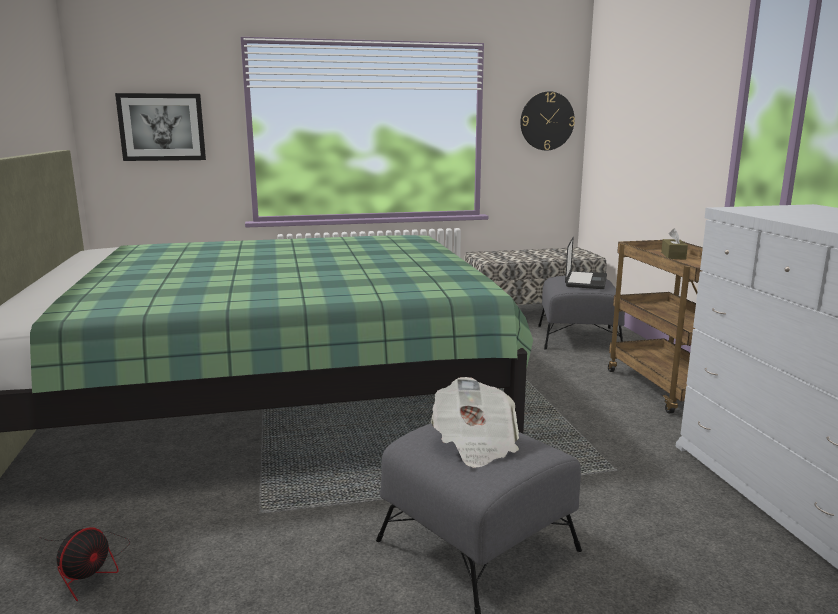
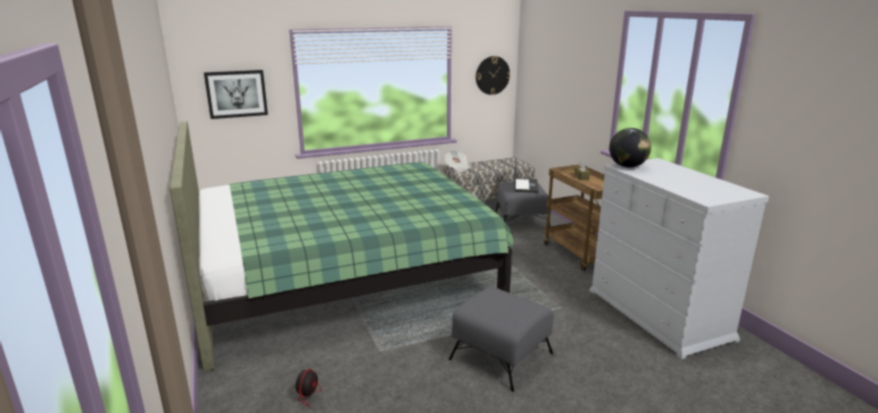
camera: 10 degrees left, 5 degrees up
newspaper [431,377,519,468] -> newspaper moved to [445,150,470,173]
none -> globe [609,128,651,168]

